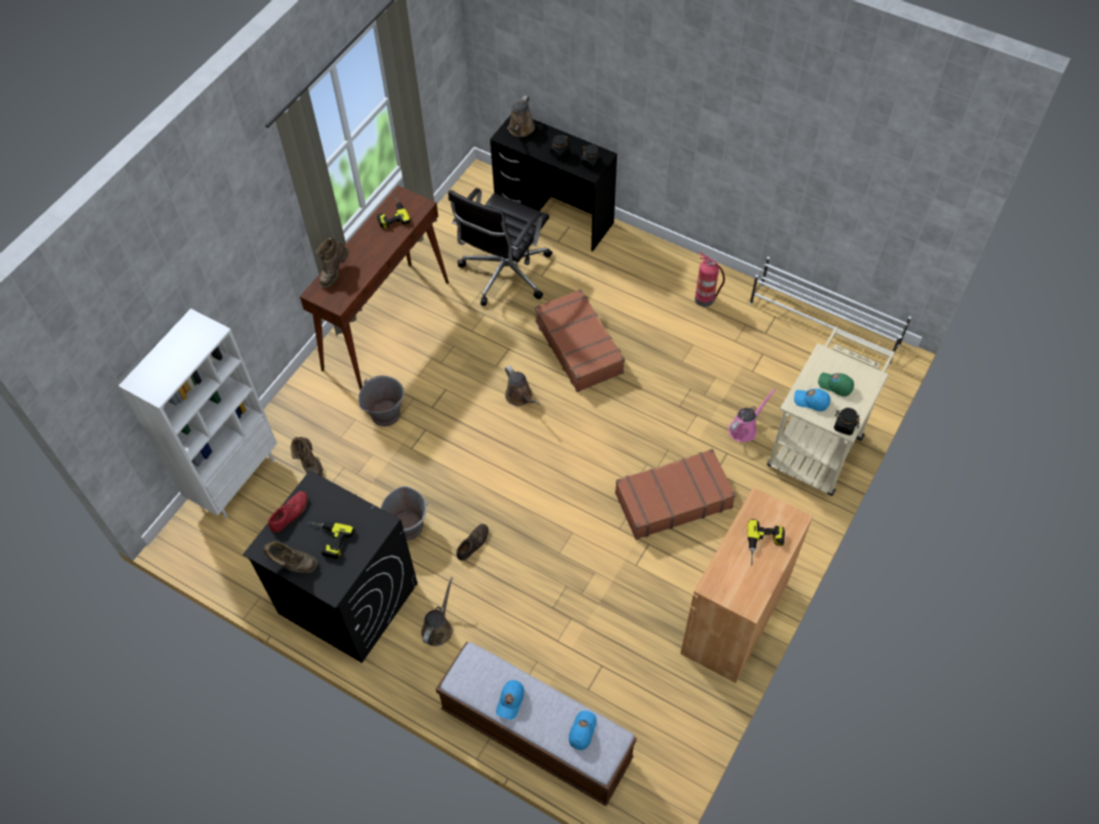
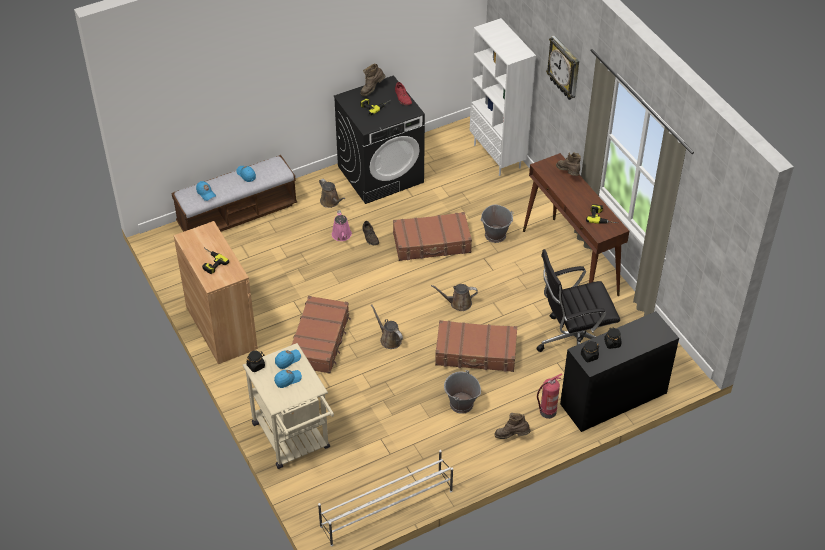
camera: 120 degrees right, 10 degrees down
brown boot [291,437,323,476] -> brown boot moved to [495,413,530,439]
grey bucket [381,486,429,540] -> grey bucket moved to [444,370,481,414]
black office chair [448,188,552,306] -> black office chair turned 75 degrees counterclockwise [536,249,620,352]
brown watering can [506,96,535,137] -> brown watering can moved to [371,304,403,349]
fire extinguisher [695,252,725,307] -> fire extinguisher moved to [537,374,562,419]
pink watering can [728,388,776,442] -> pink watering can moved to [332,210,352,241]
green cap [818,373,854,397] -> blue cap [274,370,302,388]
none -> brown suitcase [393,212,472,261]
none -> wall clock [546,35,579,100]

